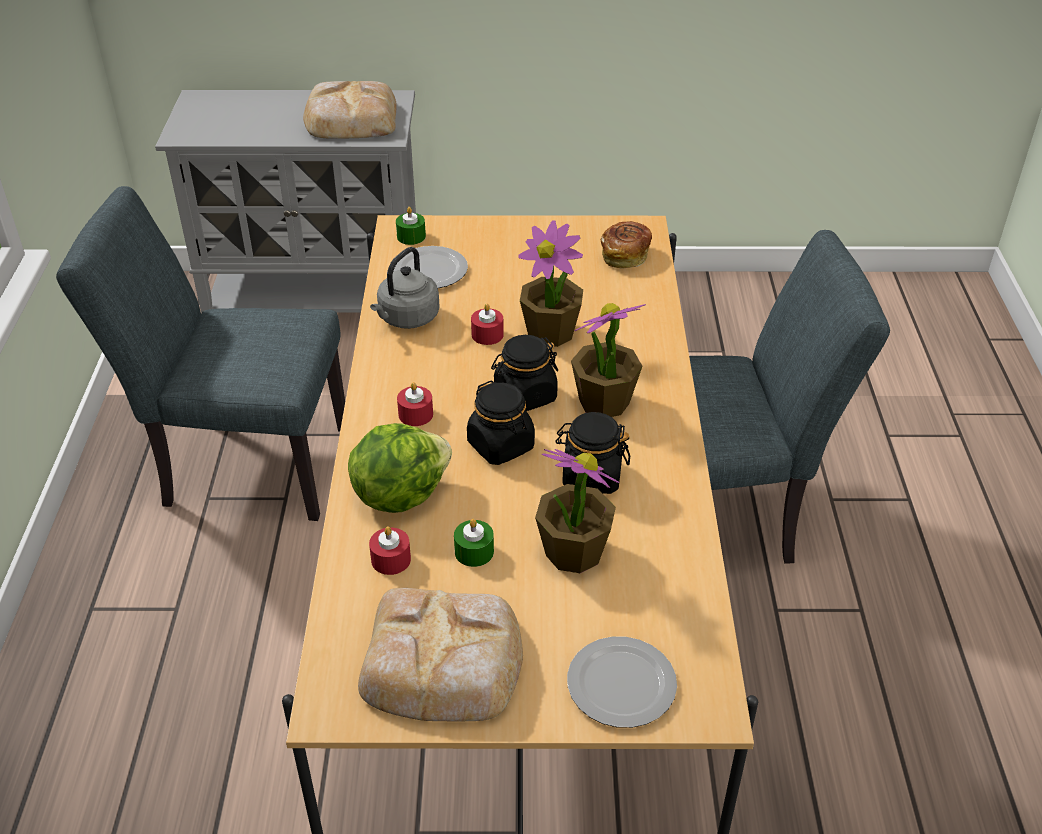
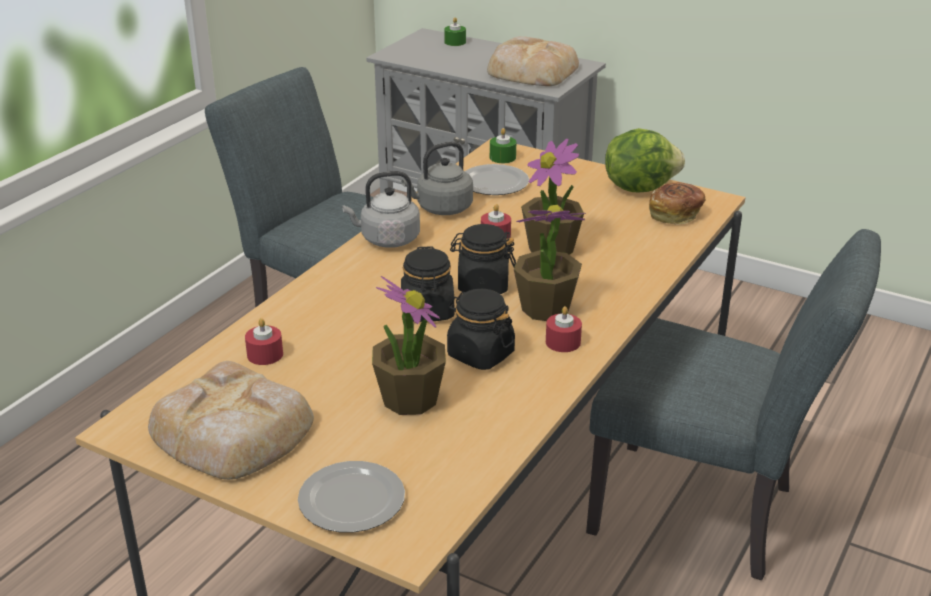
camera: 30 degrees right, 10 degrees down
lettuce [348,423,452,513] -> lettuce moved to [605,128,685,192]
red candle [397,382,433,426] -> red candle moved to [546,306,582,352]
green candle [454,519,494,567] -> green candle moved to [444,17,466,46]
none -> grey kettle [342,171,420,248]

